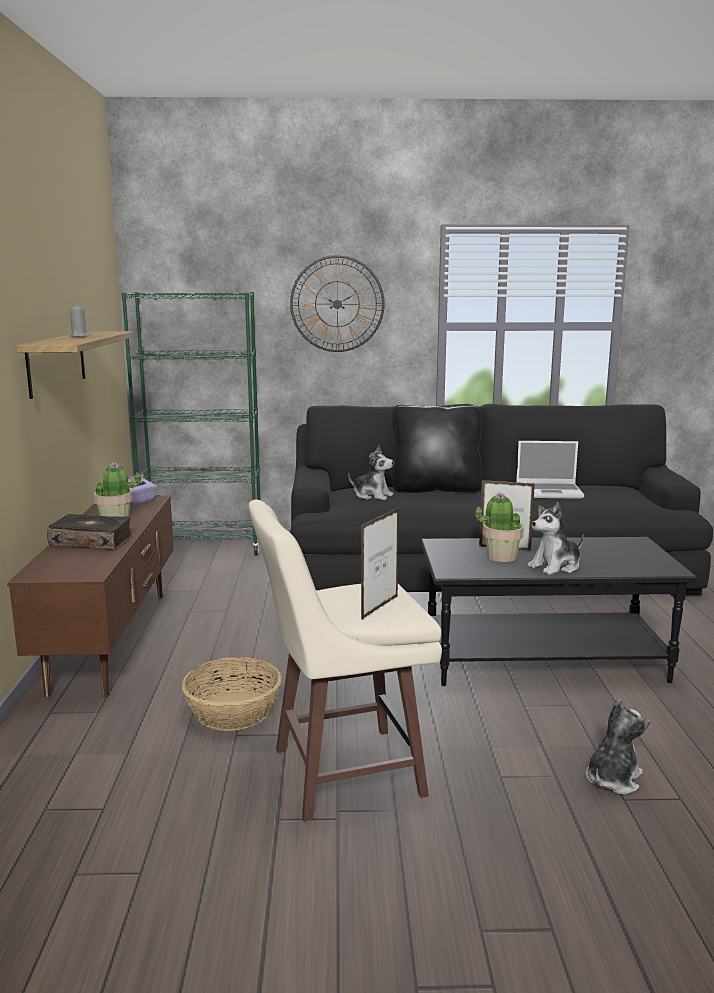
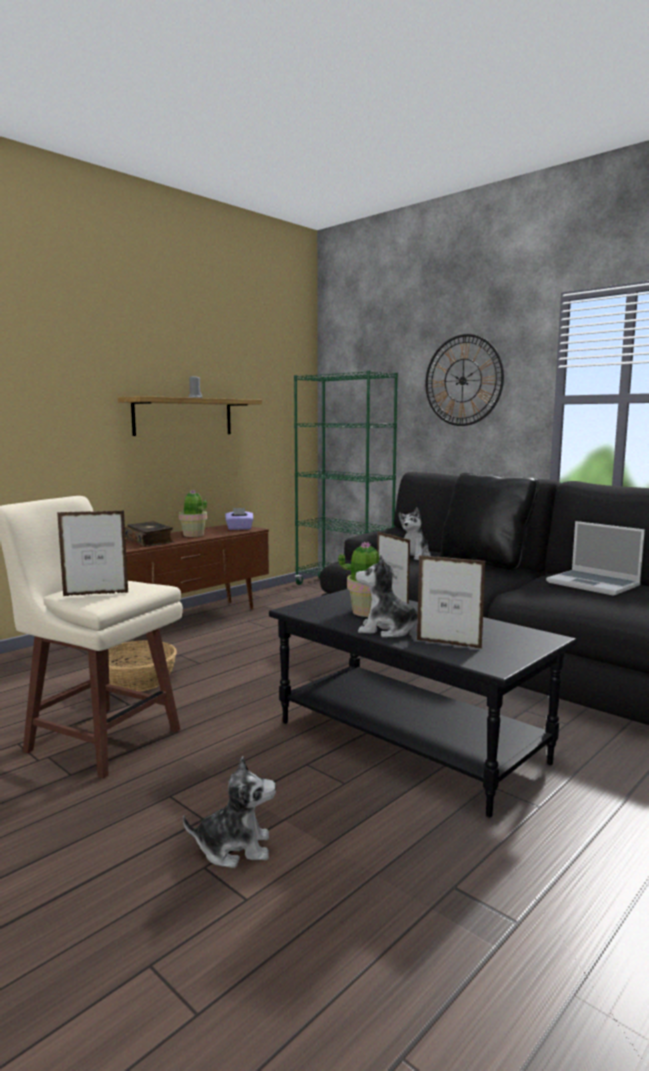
camera: 45 degrees right, 5 degrees down
plush toy [348,445,394,500] -> plush toy turned 45 degrees clockwise [398,507,431,560]
none -> picture frame [417,555,486,649]

